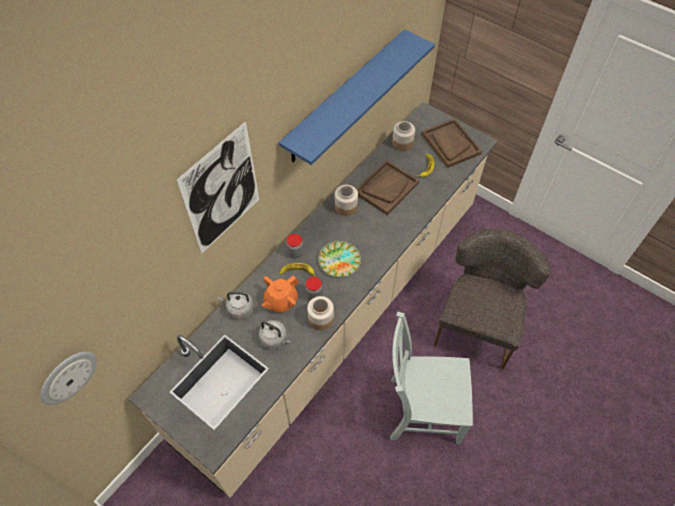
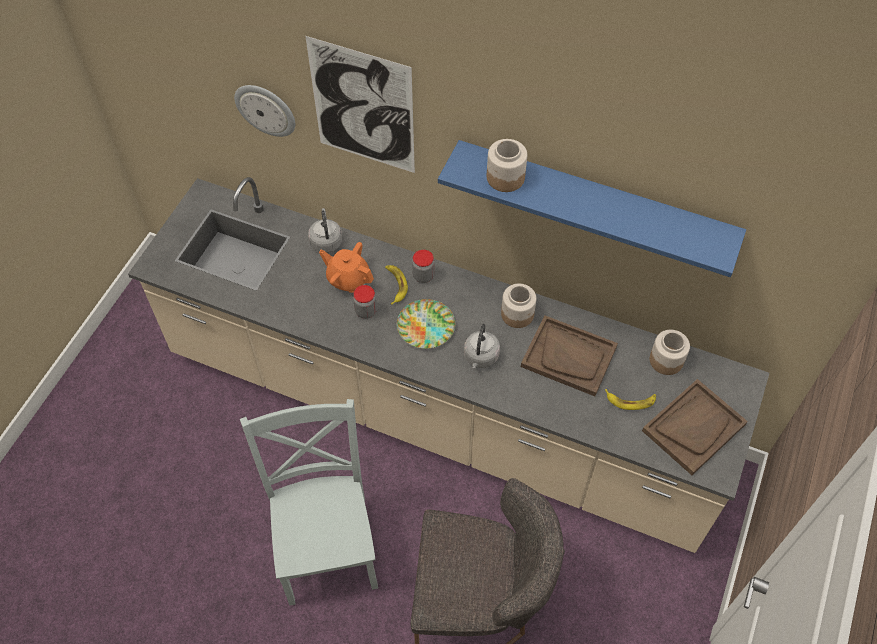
camera: 75 degrees right, 0 degrees up
wall clock [40,351,97,405] -> wall clock moved to [234,85,295,137]
grey kettle [259,320,291,349] -> grey kettle moved to [464,324,500,368]
jar [307,296,334,330] -> jar moved to [487,139,527,192]

